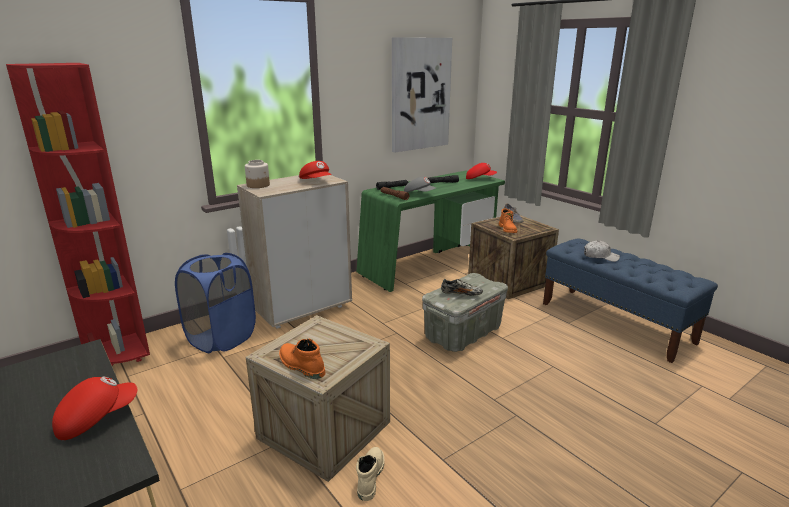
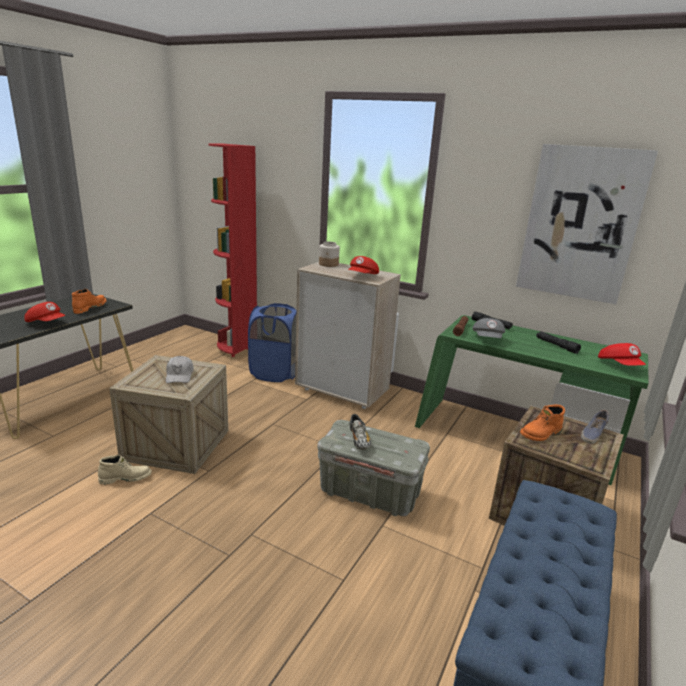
camera: 65 degrees right, 0 degrees up
orange boot [279,339,325,379] -> orange boot moved to [72,289,107,314]
white cap [584,241,620,262] -> white cap moved to [166,356,194,383]

